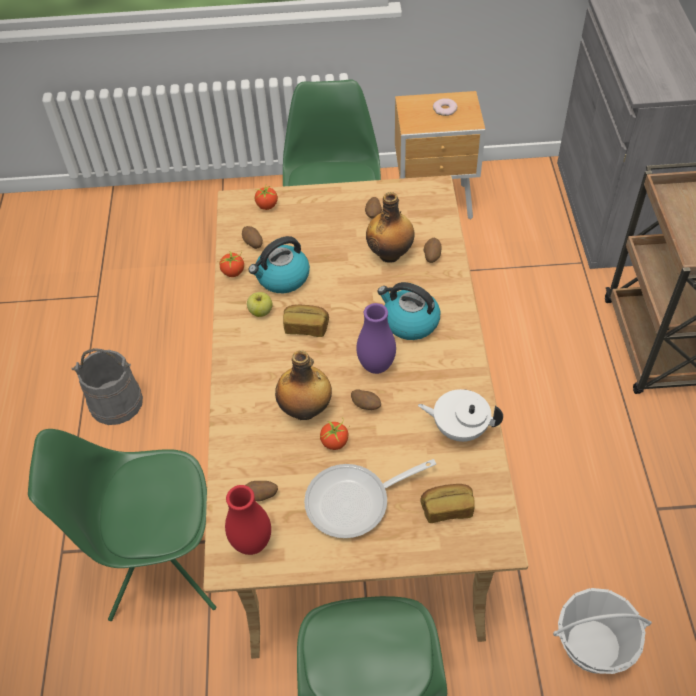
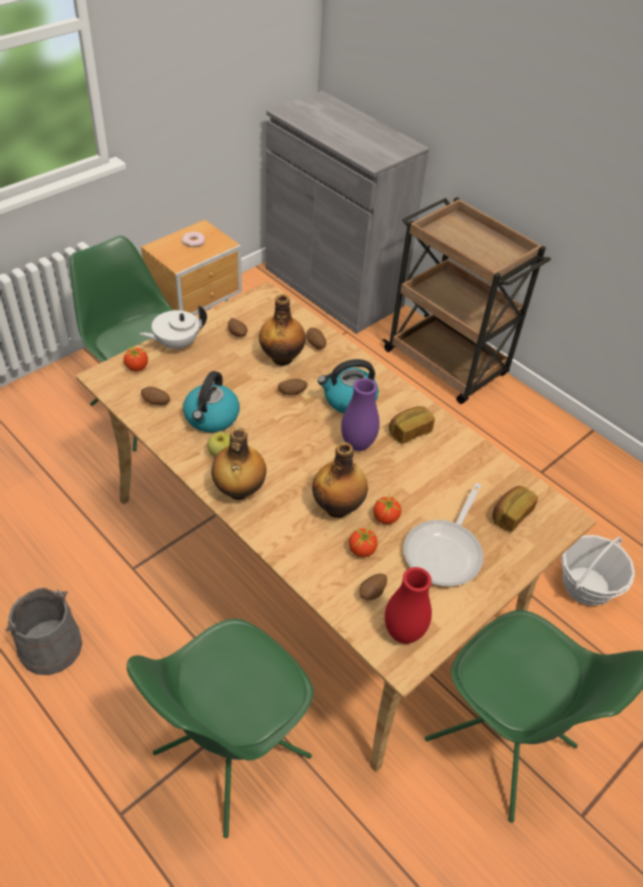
camera: 45 degrees left, 5 degrees down
tomato [218,250,244,277] -> tomato moved to [349,522,379,557]
bread [283,305,329,337] -> bread moved to [389,406,435,444]
potato [351,389,381,410] -> potato moved to [278,379,308,395]
white teapot [418,389,503,442] -> white teapot moved to [140,305,207,350]
none -> bottle [211,428,267,500]

